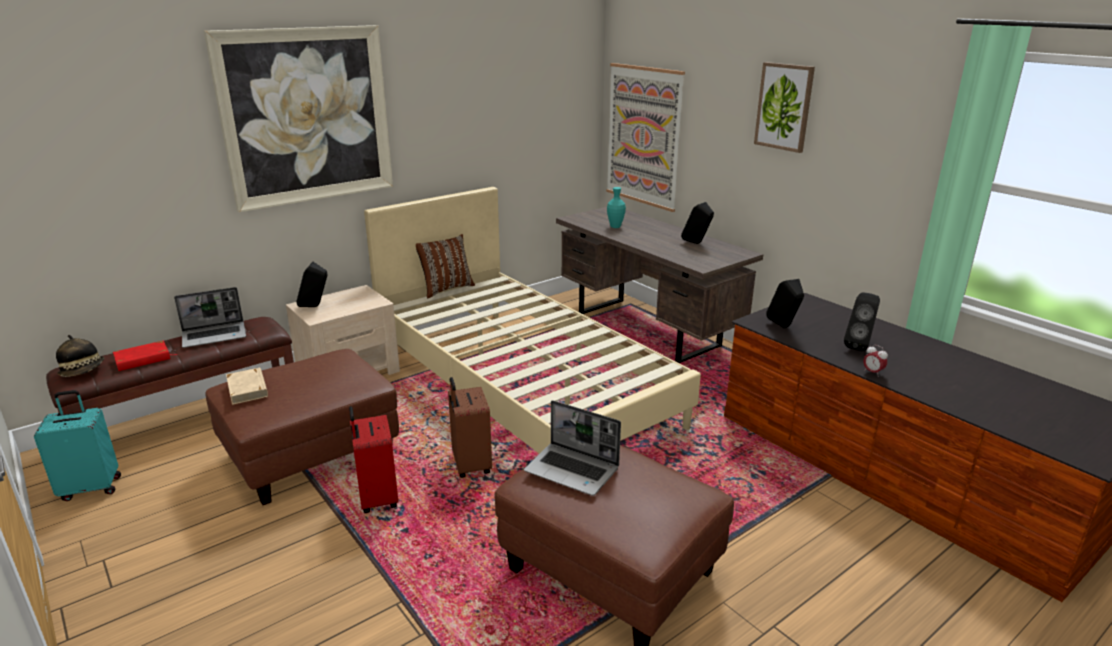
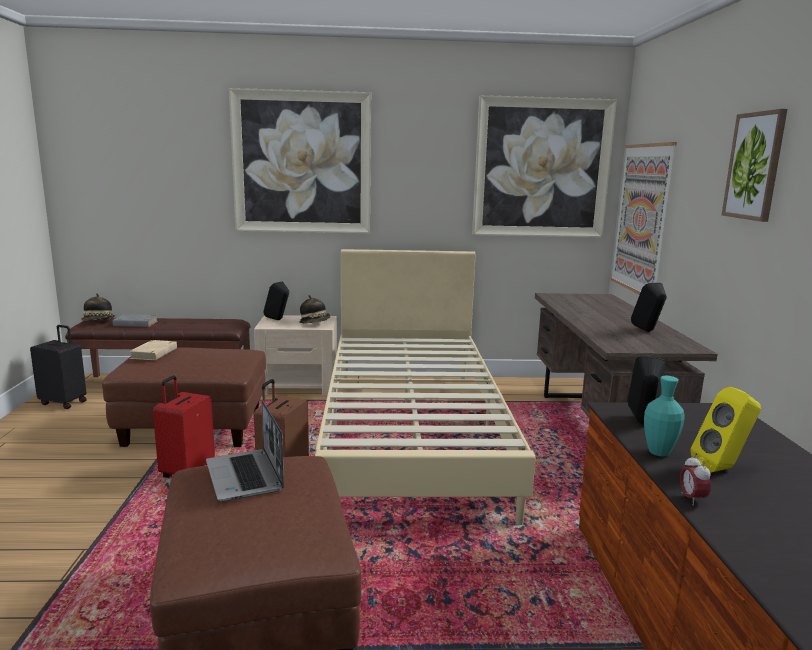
camera: 35 degrees right, 10 degrees down
turquoise suitcase [34,390,121,501] -> black suitcase [30,325,87,409]
red book [113,340,178,371] -> grey book [113,314,158,327]
laptop [174,287,246,348] -> none
brown pillow [416,234,475,298] -> none
turquoise vase [607,187,626,228] -> turquoise vase moved to [644,376,685,457]
black speaker [844,292,880,352] -> yellow speaker [690,387,761,473]
none -> hat [300,295,330,323]
none -> picture [472,95,617,238]

